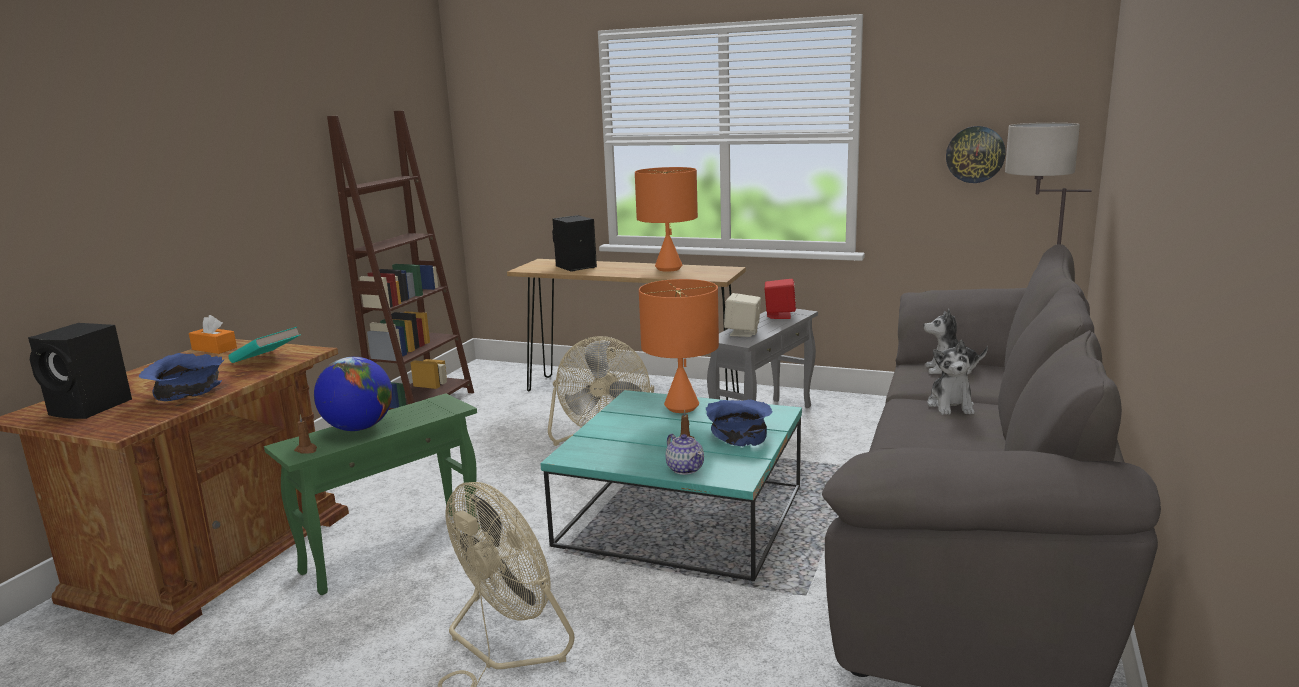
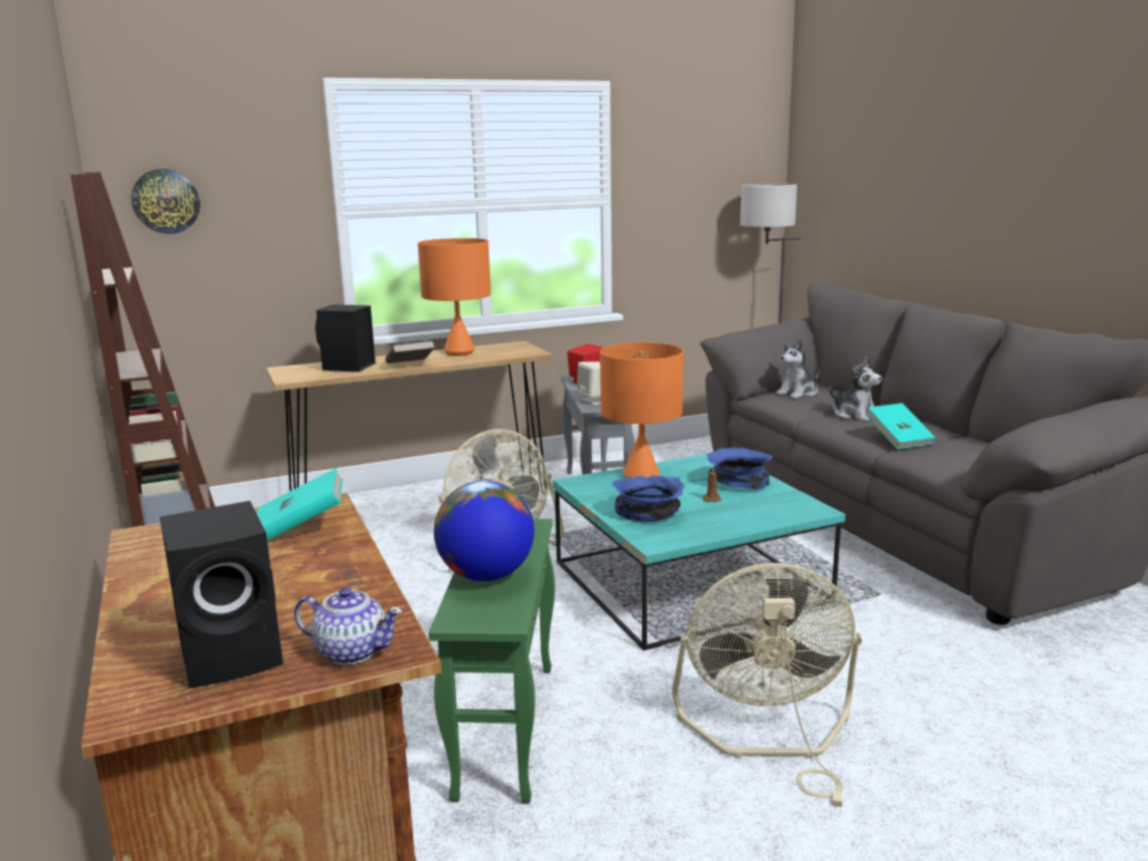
camera: 45 degrees left, 0 degrees up
blue bowl [139,353,224,401] -> blue bowl moved to [612,475,685,522]
orange tissue box [189,315,237,354] -> none
brown candle [294,414,317,454] -> none
teapot [666,434,704,475] -> teapot moved to [294,587,403,665]
wall clock [946,126,1006,183] -> wall clock moved to [131,169,200,234]
none -> brown book [385,340,434,364]
none -> turquoise book [865,403,936,449]

